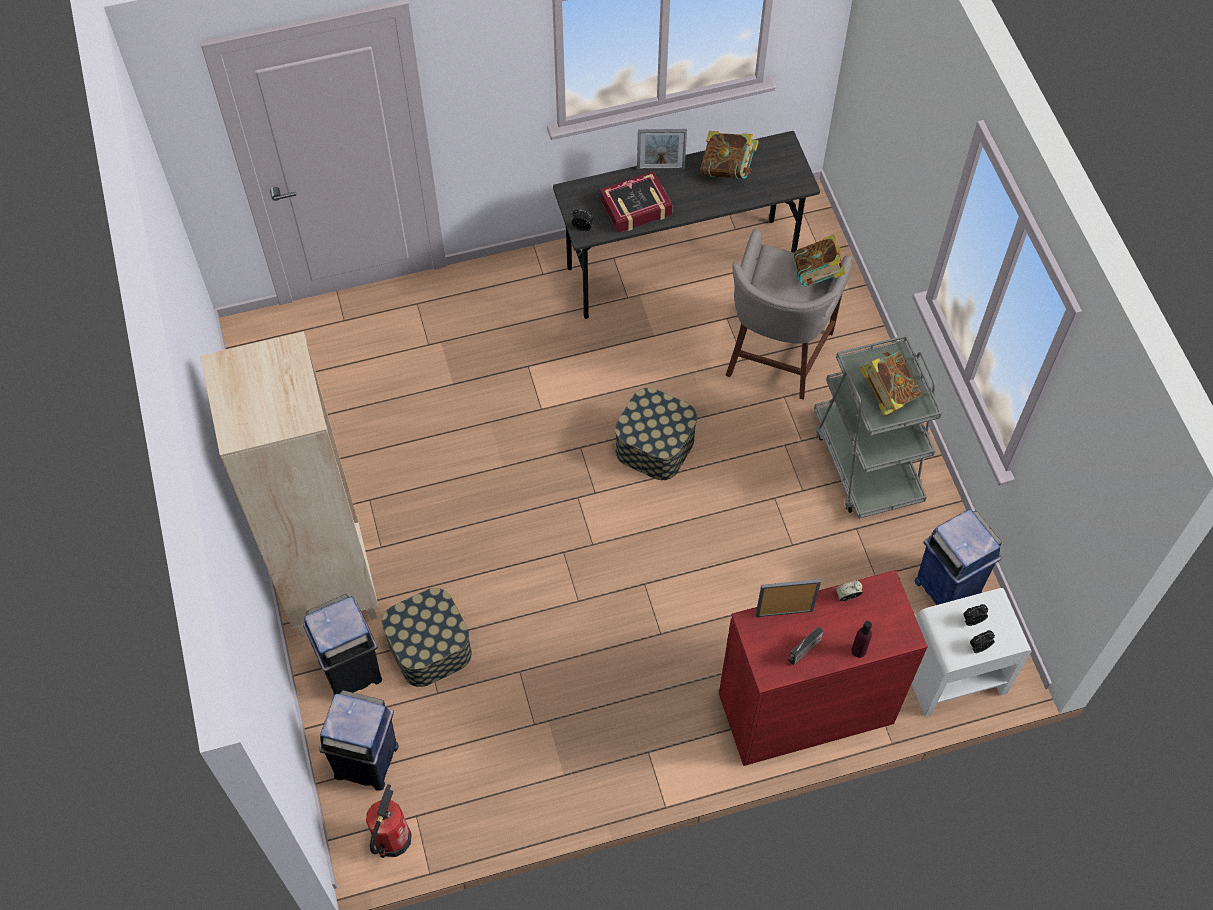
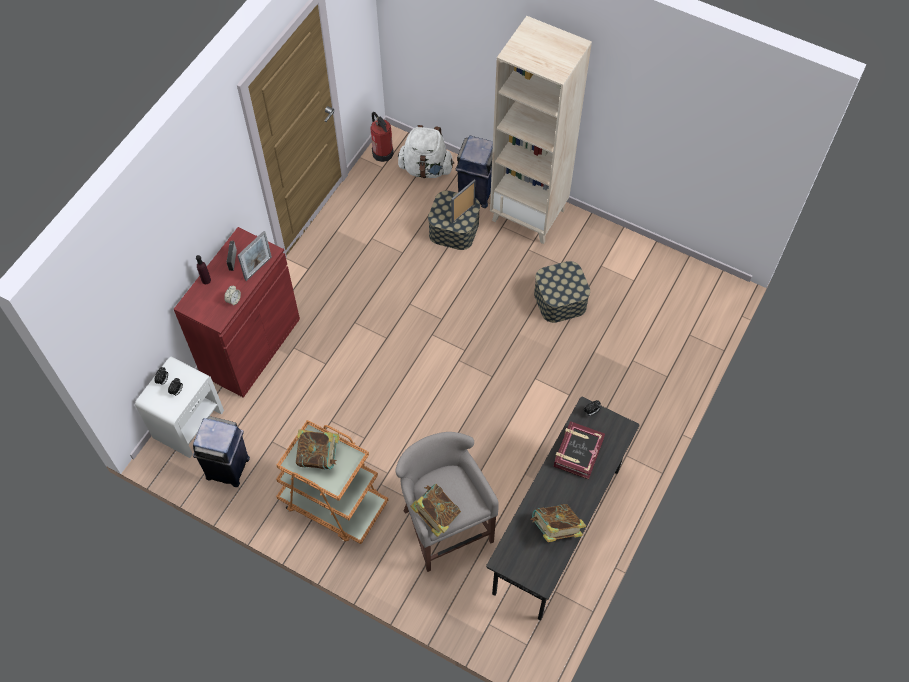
camera: 135 degrees right, 0 degrees up
blue trash can [319,690,399,791] -> white backpack [398,125,454,178]
storage box [615,388,697,480] -> storage box moved to [534,261,590,323]
picture frame [637,129,687,170] -> picture frame moved to [451,180,476,223]
grey cart [814,335,942,519] -> orange cart [276,420,388,544]

